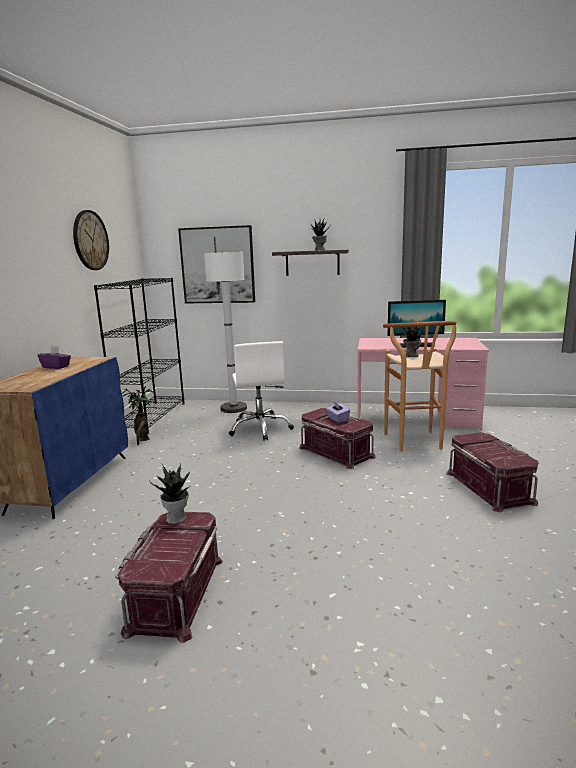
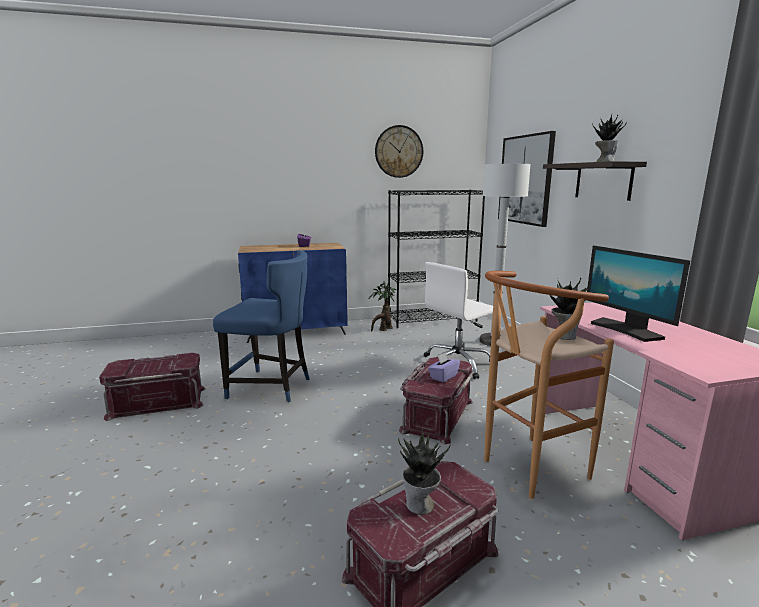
camera: 65 degrees right, 0 degrees up
potted plant [149,463,191,524] -> potted plant moved to [398,428,451,515]
none -> blue chair [213,250,309,402]

